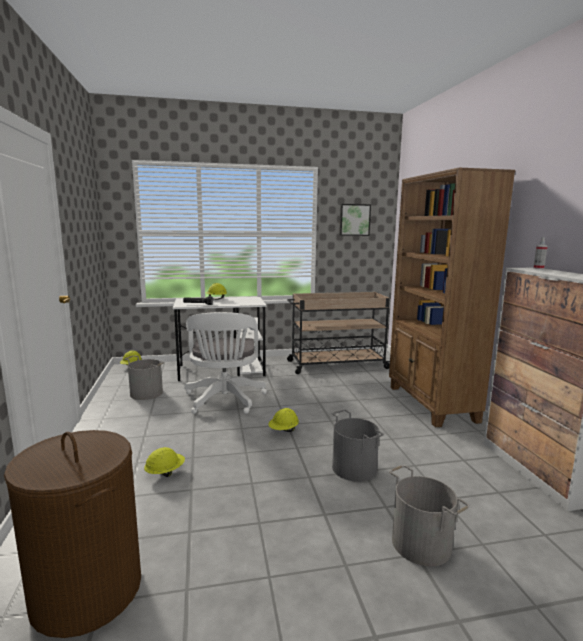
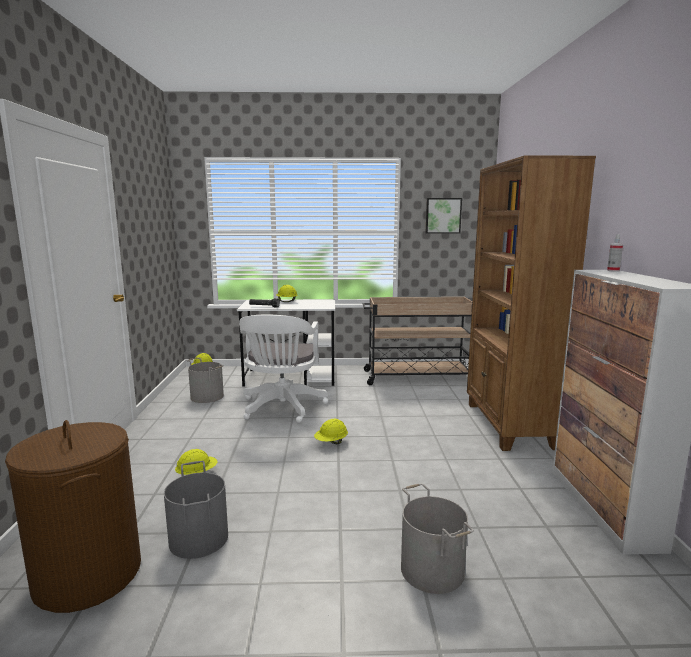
camera: 10 degrees right, 0 degrees up
grey bucket [332,410,384,482] -> grey bucket moved to [164,461,228,559]

